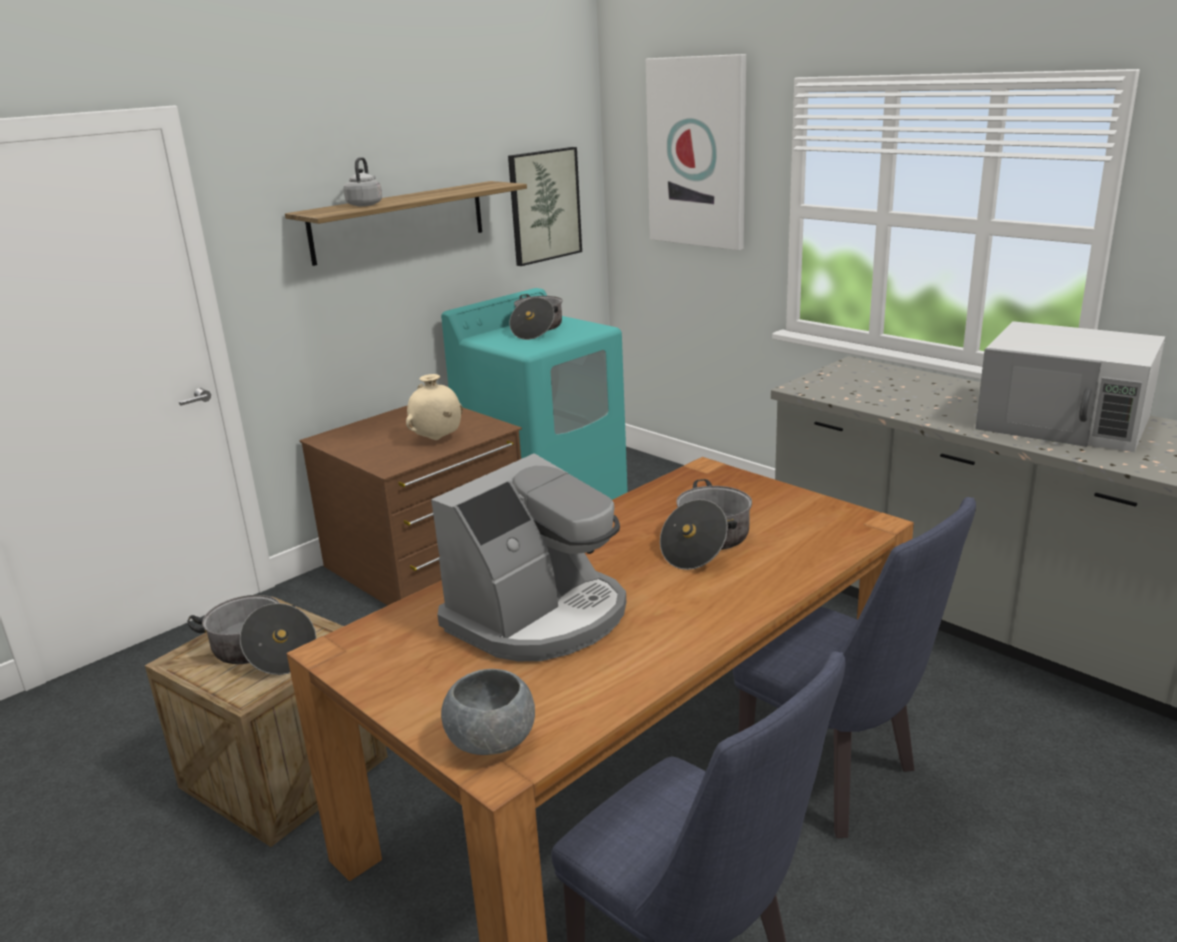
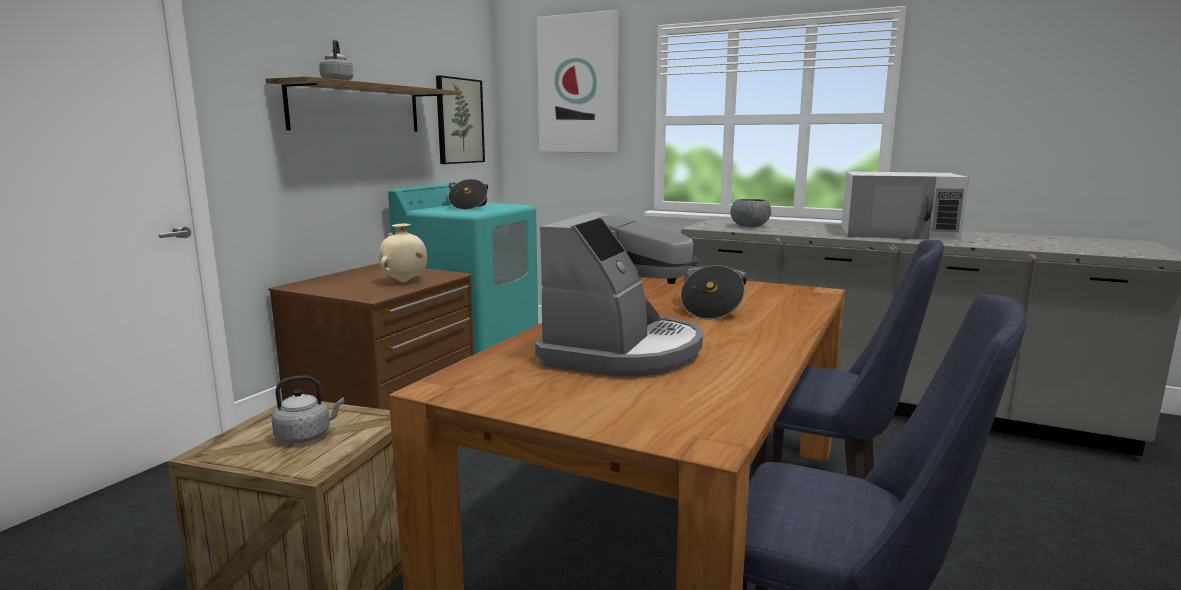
camera: 20 degrees left, 10 degrees down
cooking pot [187,595,316,675] -> grey kettle [271,375,344,443]
grey bowl [441,669,535,755] -> grey bowl moved to [730,199,771,227]

